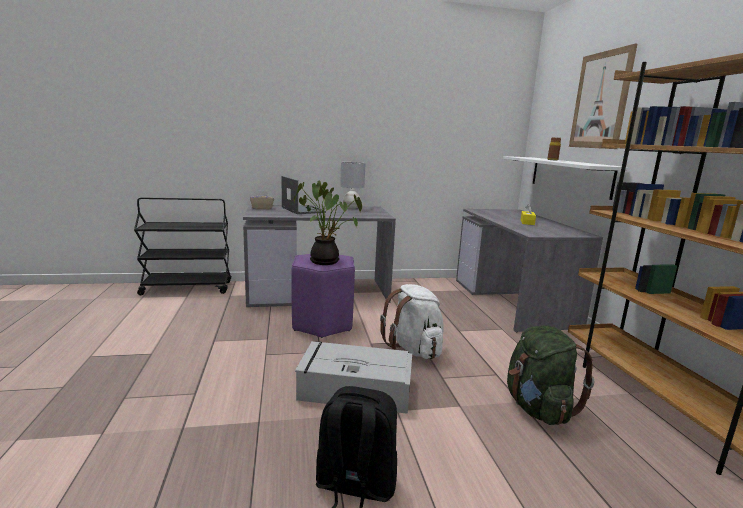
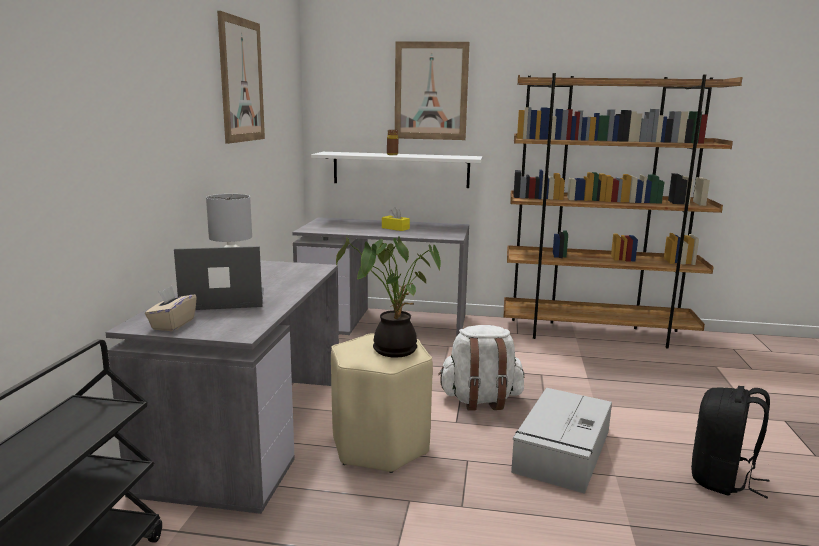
camera: 70 degrees left, 0 degrees up
purple stool [291,254,355,338] -> beige stool [331,333,433,473]
green backpack [507,325,594,425] -> none
none -> picture [217,11,265,144]

